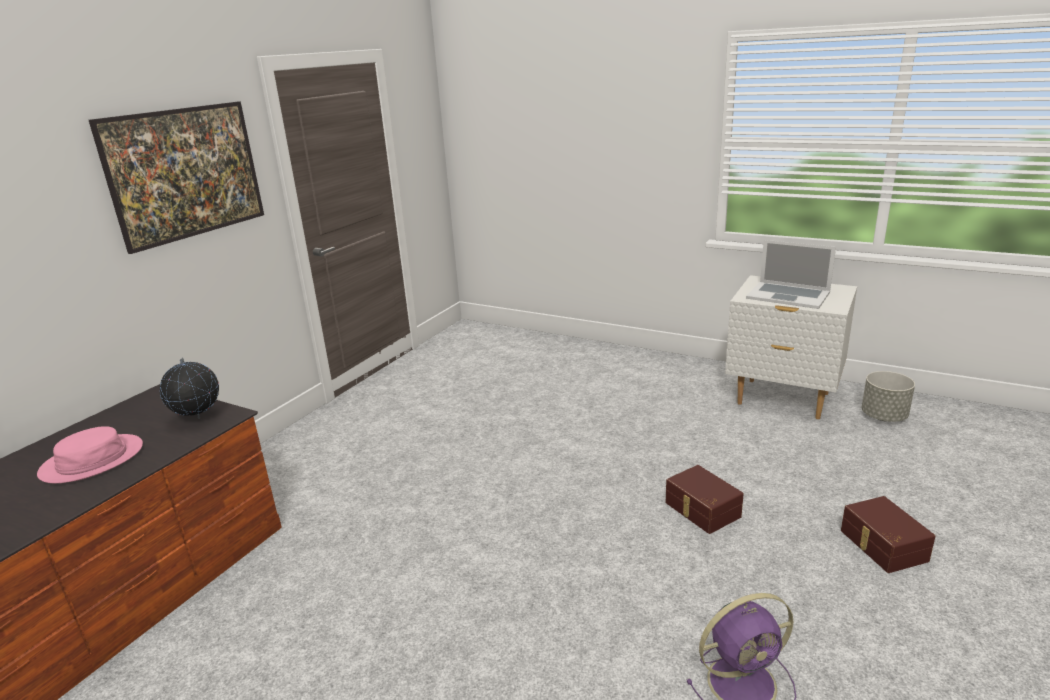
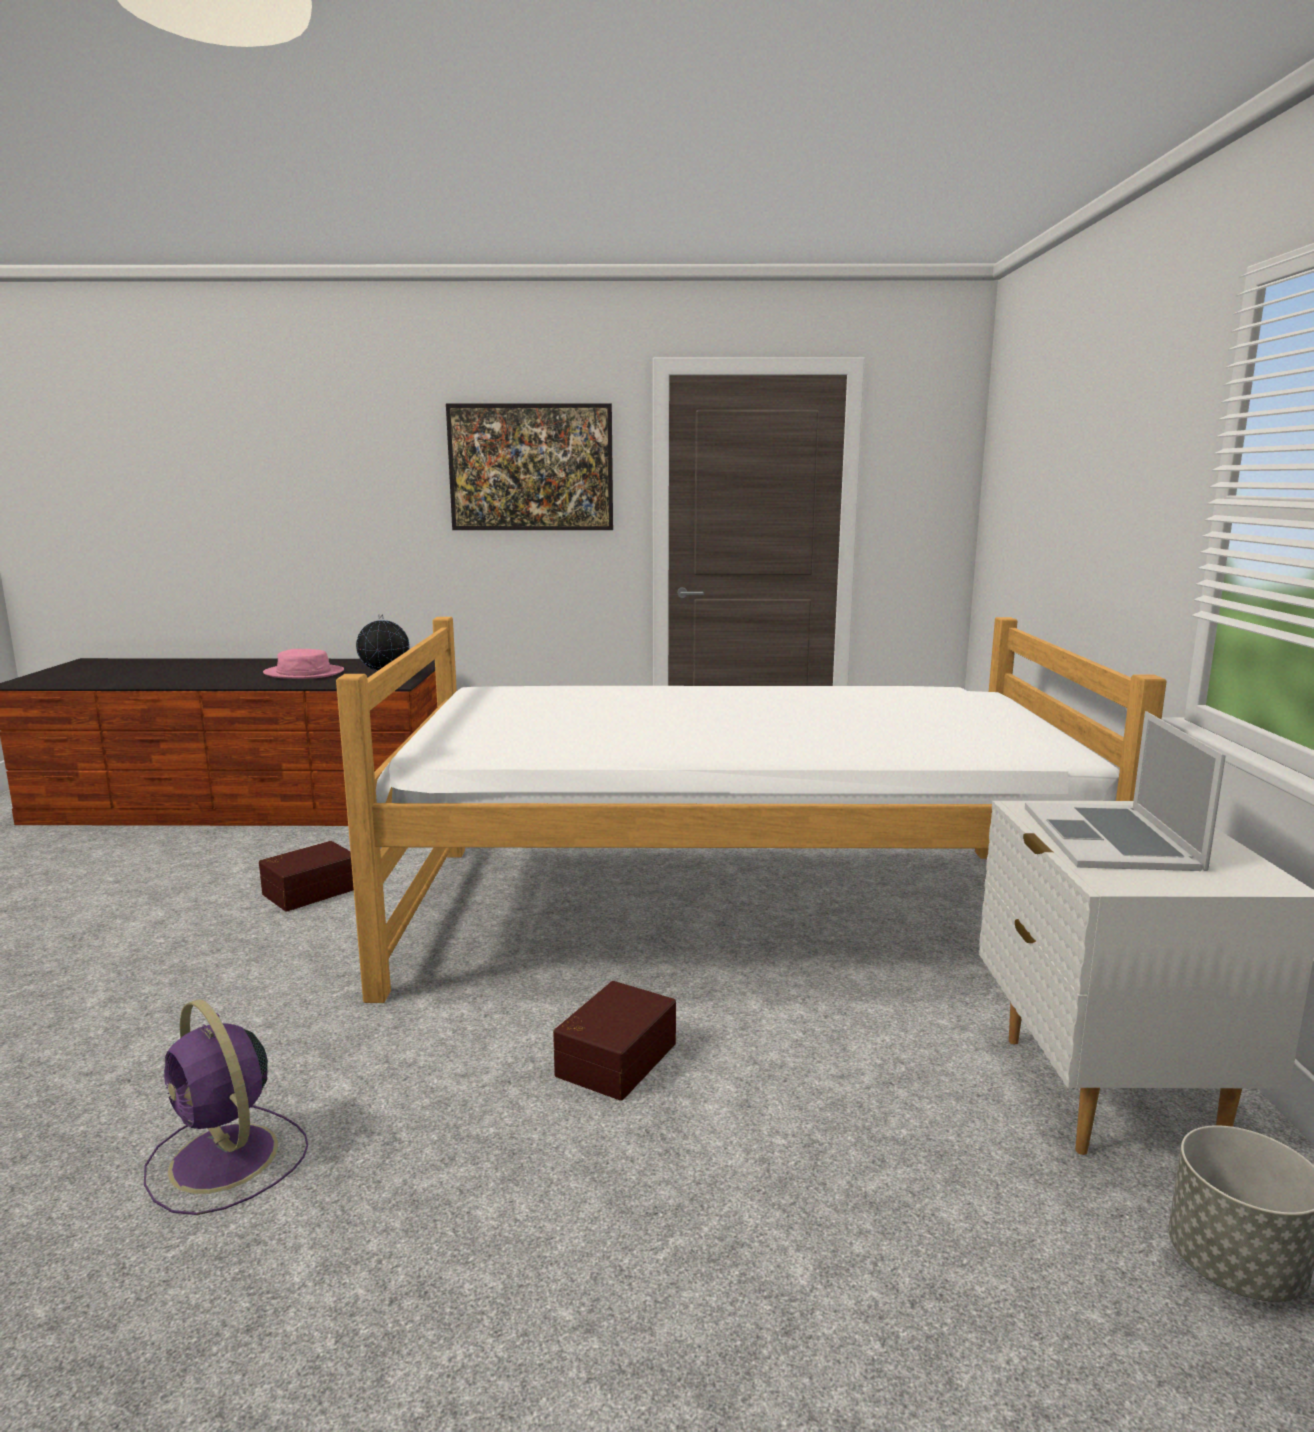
camera: 60 degrees right, 10 degrees down
brown storage box [841,496,935,573] -> brown storage box moved to [259,841,354,912]
none -> bed [336,617,1167,1003]

